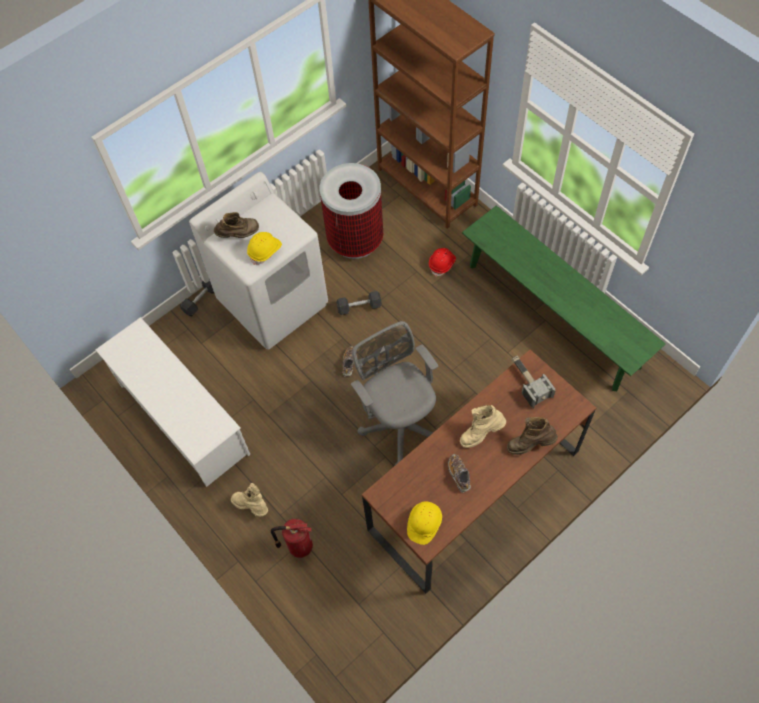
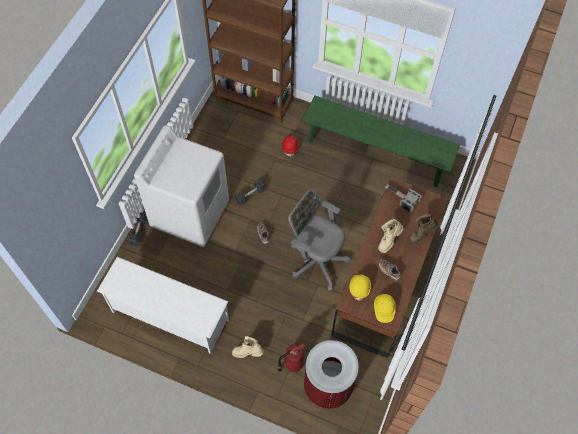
camera: 30 degrees left, 0 degrees up
brown boot [214,212,259,238] -> none
yellow hard hat [247,232,282,265] -> yellow hard hat moved to [349,275,371,301]
trash can [320,163,383,259] -> trash can moved to [304,340,359,409]

